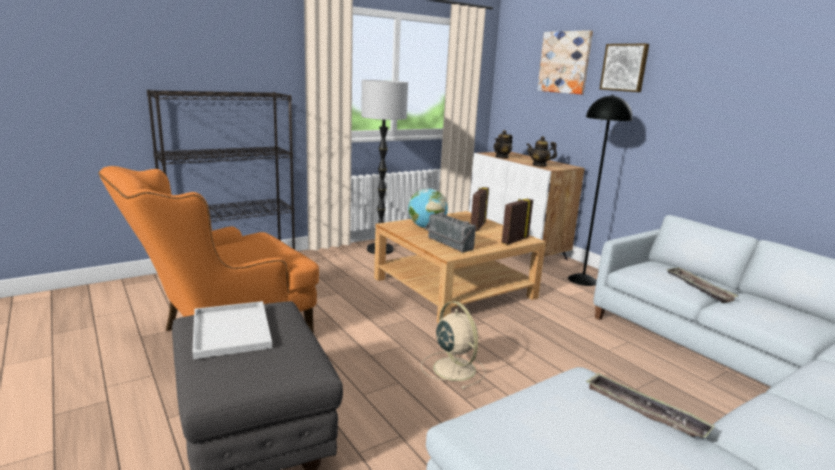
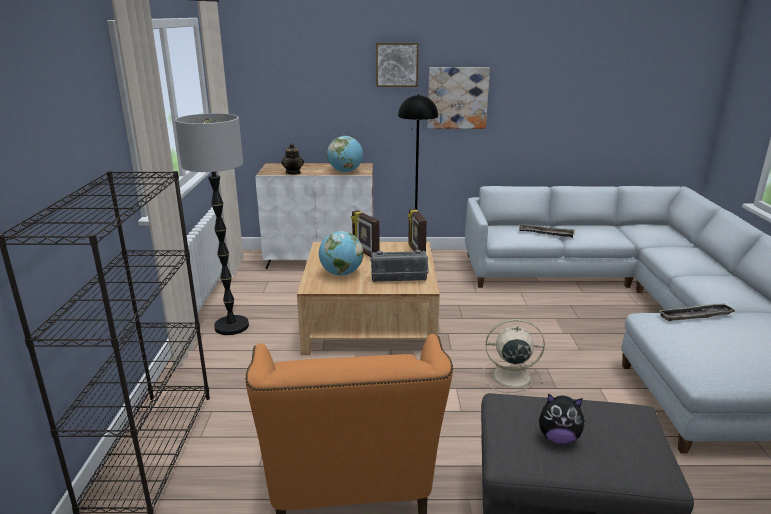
camera: 55 degrees left, 5 degrees up
white tray [192,301,272,359] -> plush toy [539,394,586,444]
teapot [526,136,557,167] -> globe [327,136,363,173]
picture [537,30,593,94] -> picture moved to [427,67,490,129]

